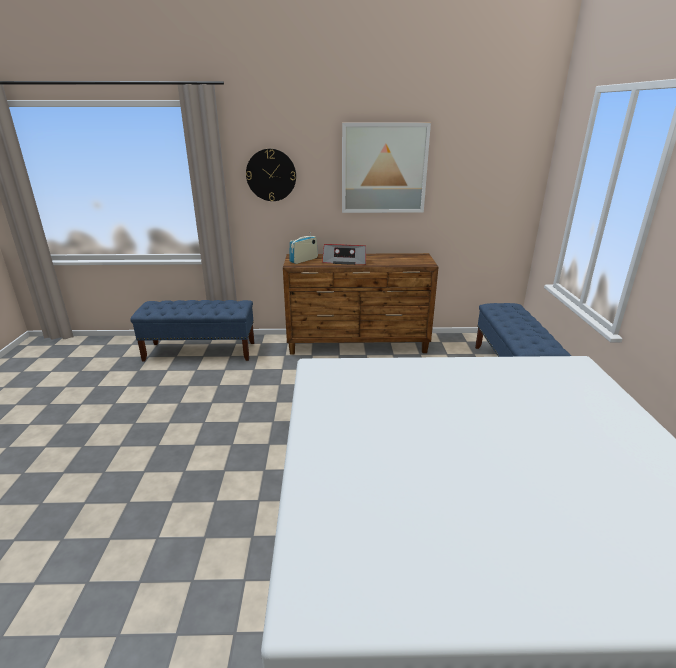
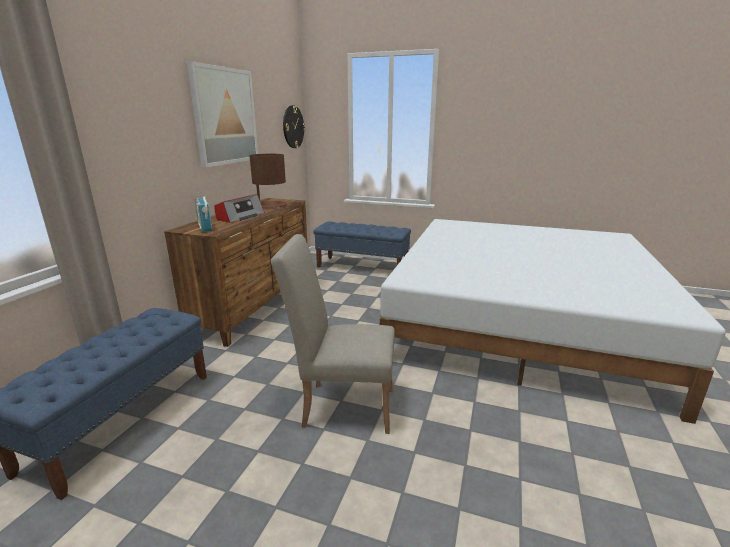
camera: 70 degrees left, 5 degrees down
wall clock [246,149,296,201] -> wall clock moved to [283,105,305,148]
none -> brown table lamp [249,154,287,208]
none -> beige chair [271,234,395,434]

